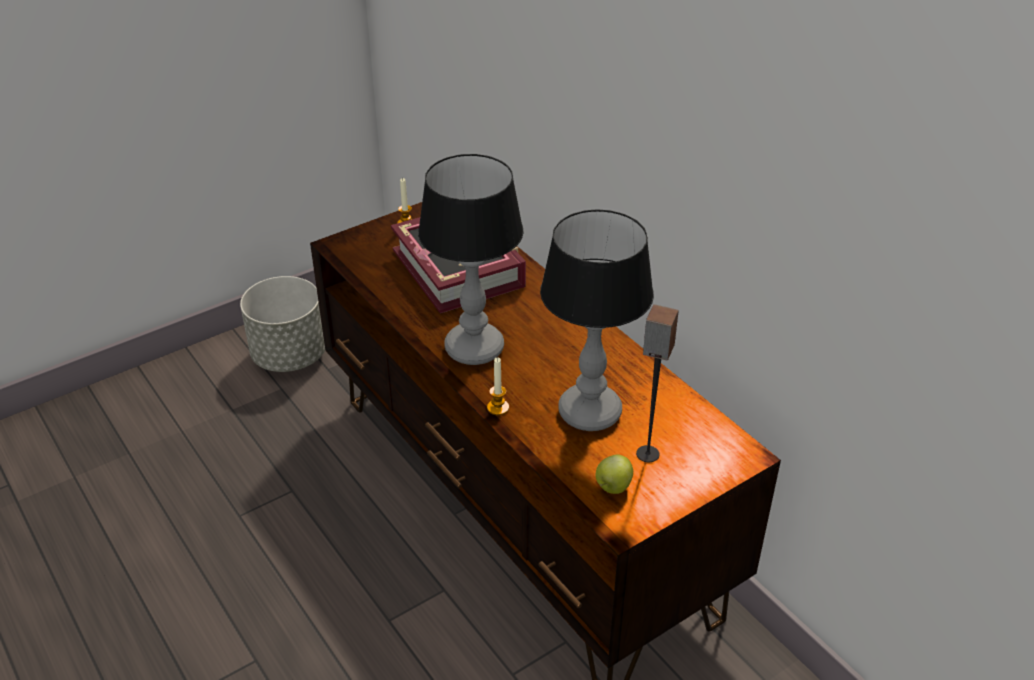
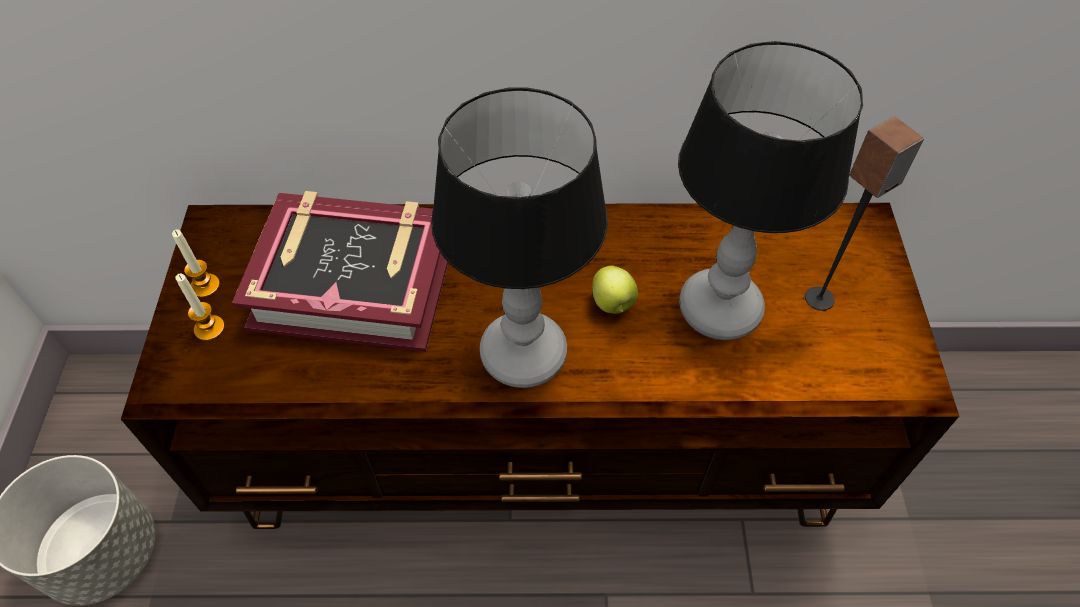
camera: 55 degrees left, 15 degrees up
candle [487,357,509,415] -> candle moved to [175,274,225,341]
apple [596,455,633,494] -> apple moved to [592,266,638,314]

